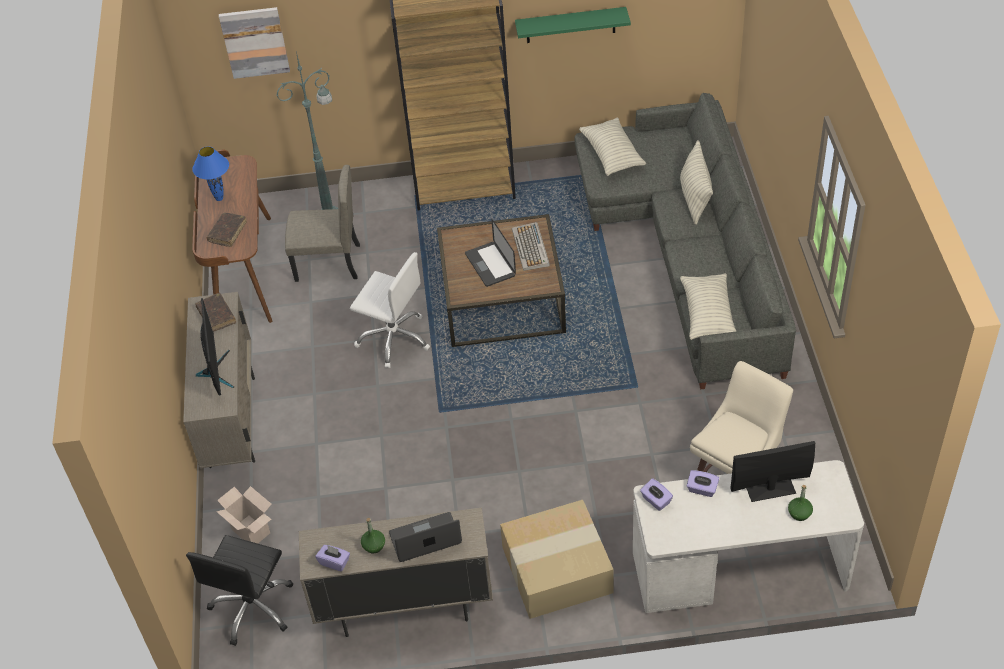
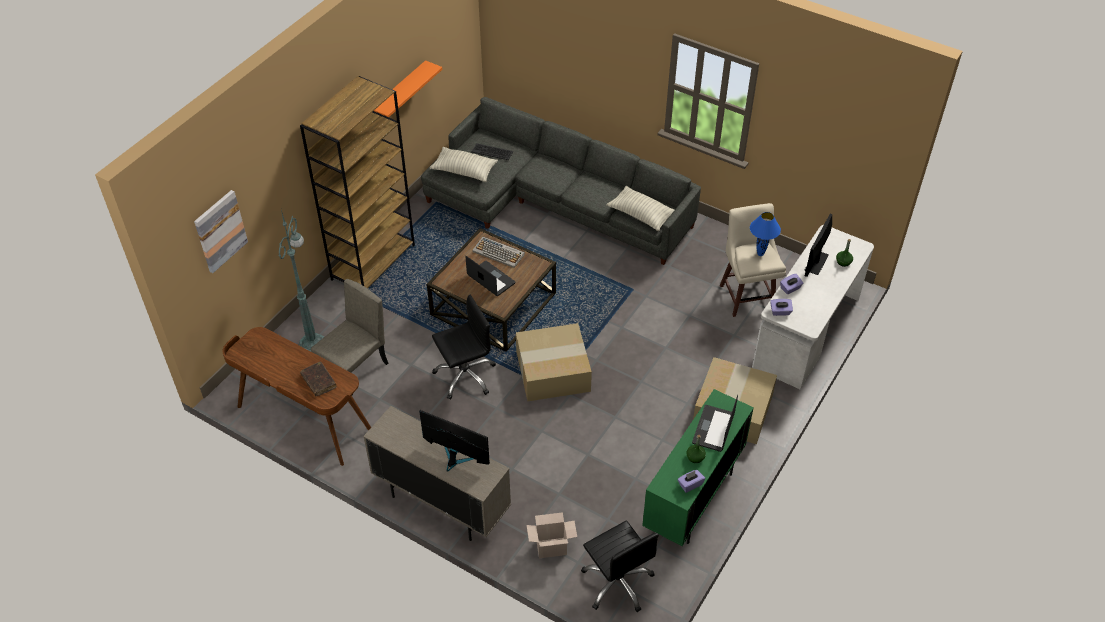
camera: 55 degrees left, 0 degrees up
blue table lamp [192,147,229,201] -> blue table lamp moved to [750,212,781,256]
brown book [195,293,236,332] -> none
beige cabinet [299,507,493,637] -> green cabinet [642,389,754,546]
white office chair [350,252,430,368] -> black office chair [432,295,496,400]
laptop [465,219,516,287] -> laptop turned 150 degrees counterclockwise [465,256,515,296]
green shelf [515,7,631,43] -> orange shelf [374,60,442,117]
pillow [680,140,713,225] -> none
none -> keyboard [472,143,513,160]
none -> cardboard box [516,323,592,401]

